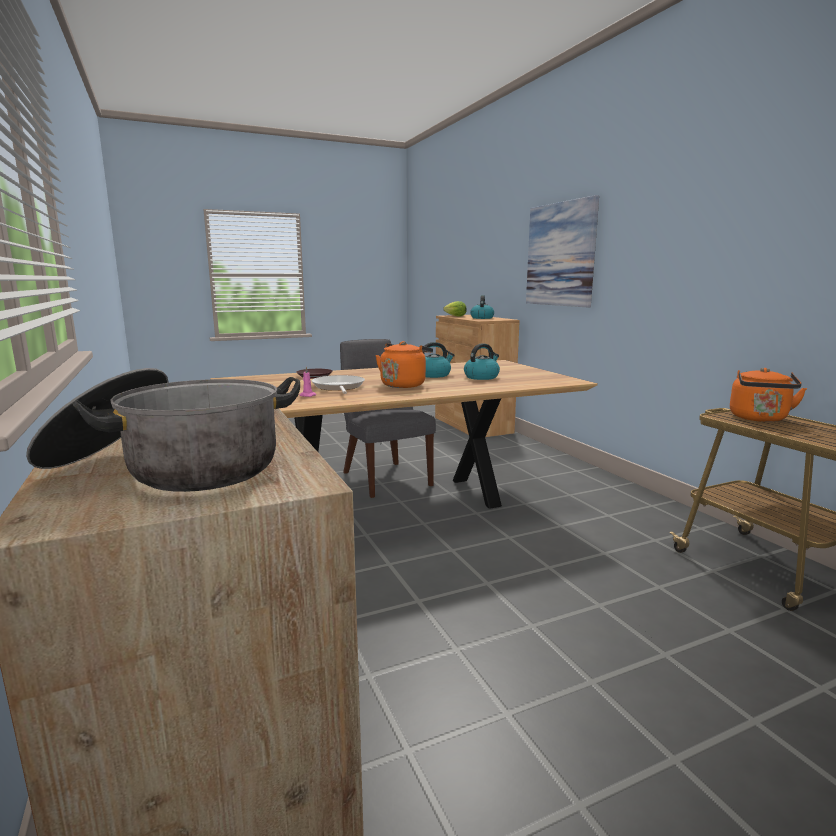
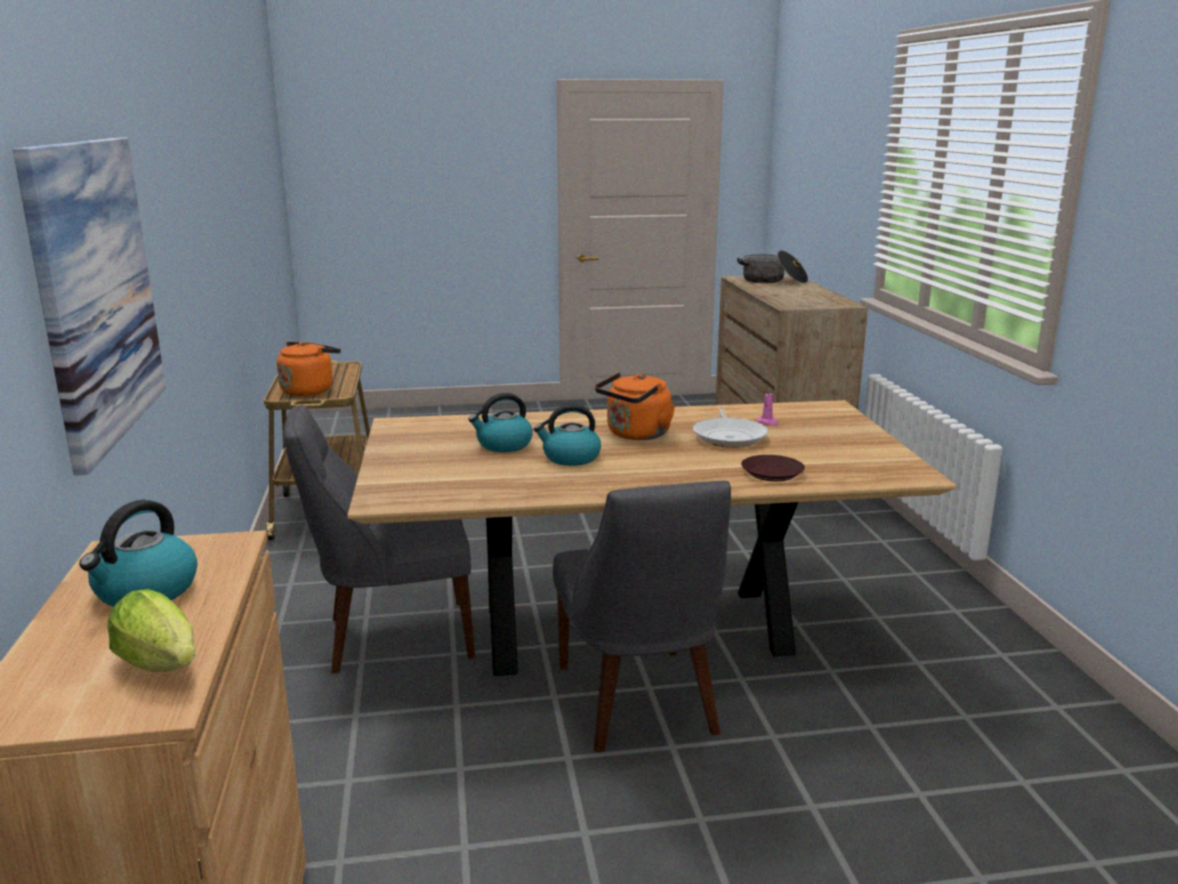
camera: 165 degrees left, 5 degrees up
none -> grey chair [284,405,475,674]

